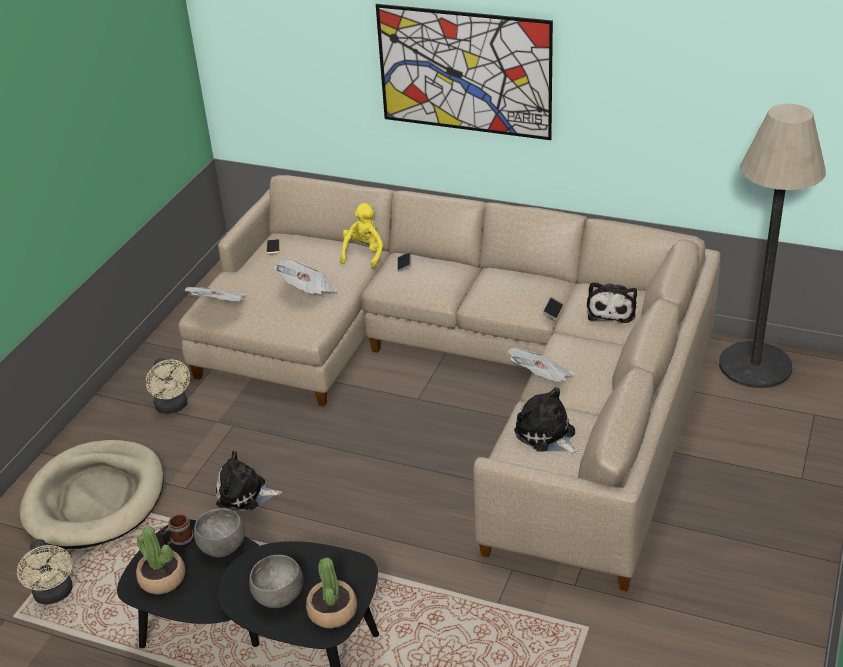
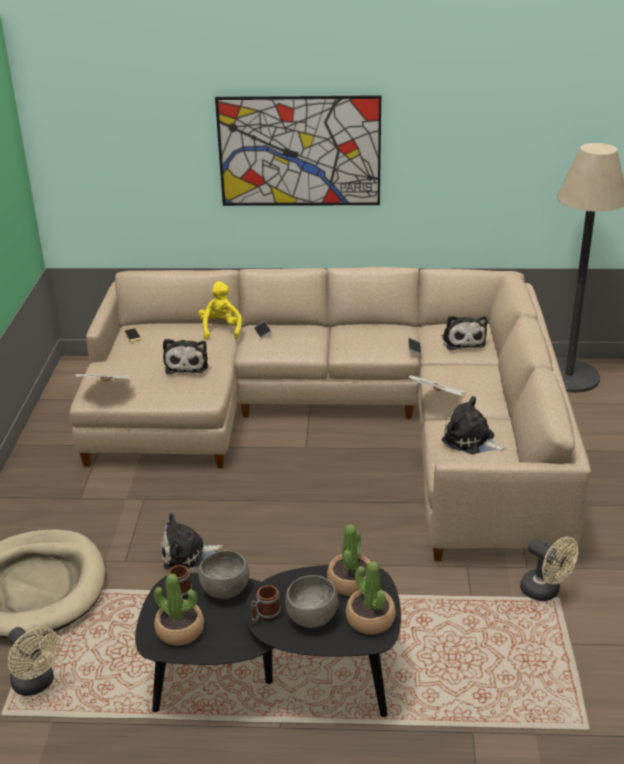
camera: 20 degrees left, 5 degrees down
beige fan [146,358,190,414] -> beige fan moved to [520,537,579,601]
newspaper [273,259,338,294] -> plush toy [163,339,208,374]
none -> mug [251,585,281,625]
none -> potted plant [327,525,371,596]

